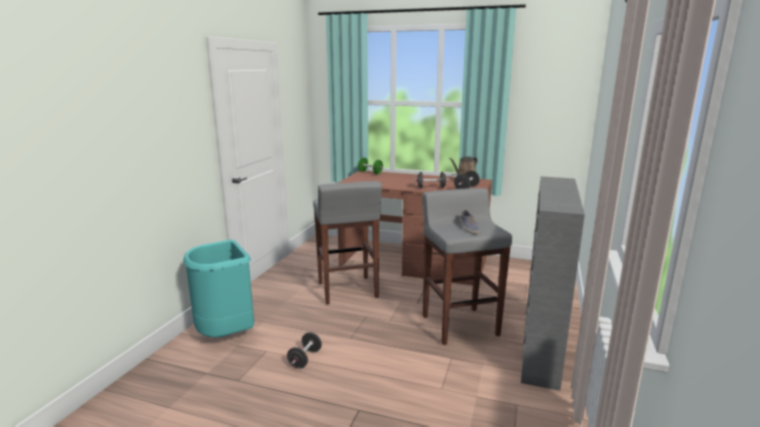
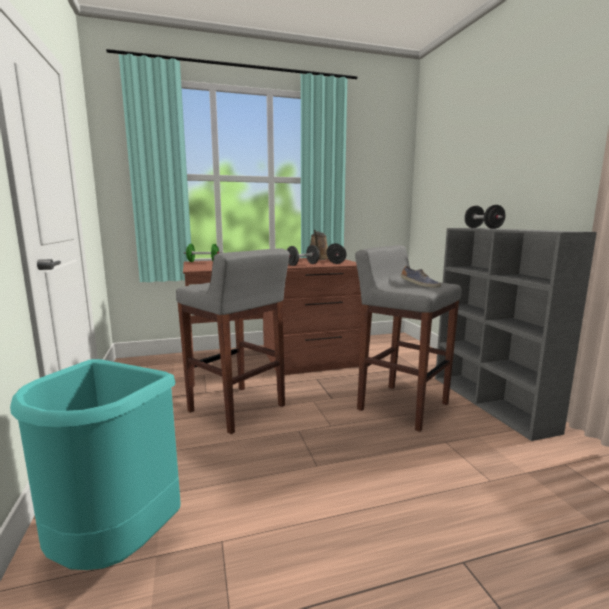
camera: 35 degrees left, 5 degrees down
black dumbbell [287,332,322,369] -> black dumbbell moved to [464,205,505,229]

